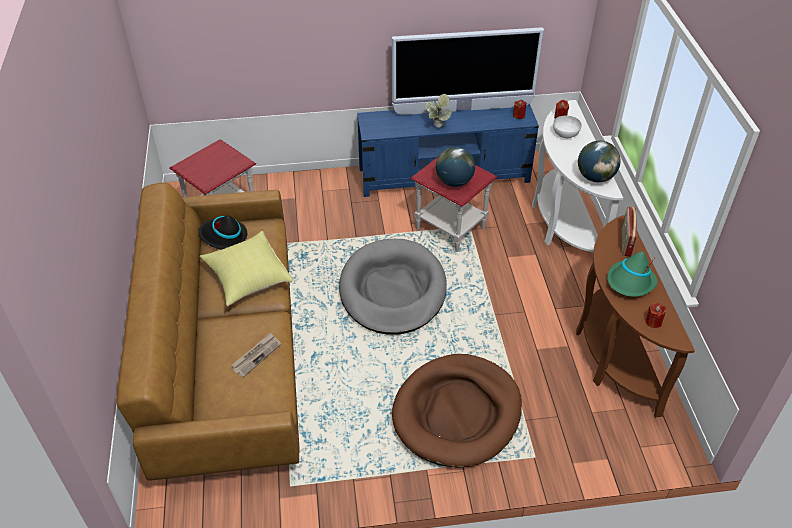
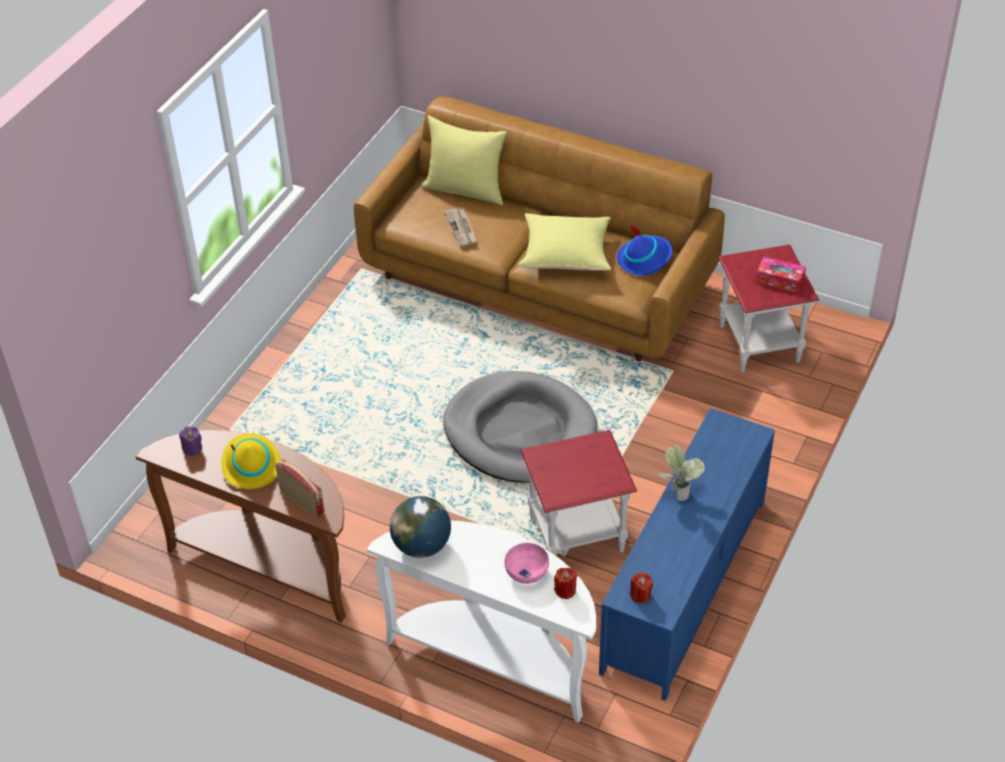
camera: 125 degrees right, 0 degrees up
black hat [199,215,247,250] -> blue hat [617,225,673,276]
television [392,27,544,115] -> none
brown dog bed [392,354,522,468] -> none
globe [436,147,475,187] -> none
white bowl [553,116,582,138] -> pink bowl [505,543,549,584]
green hat [607,251,658,297] -> yellow hat [222,433,282,489]
red candle [645,303,666,328] -> purple candle [179,427,202,456]
none -> yellow pillow [422,116,507,205]
none -> tissue box [756,257,806,292]

